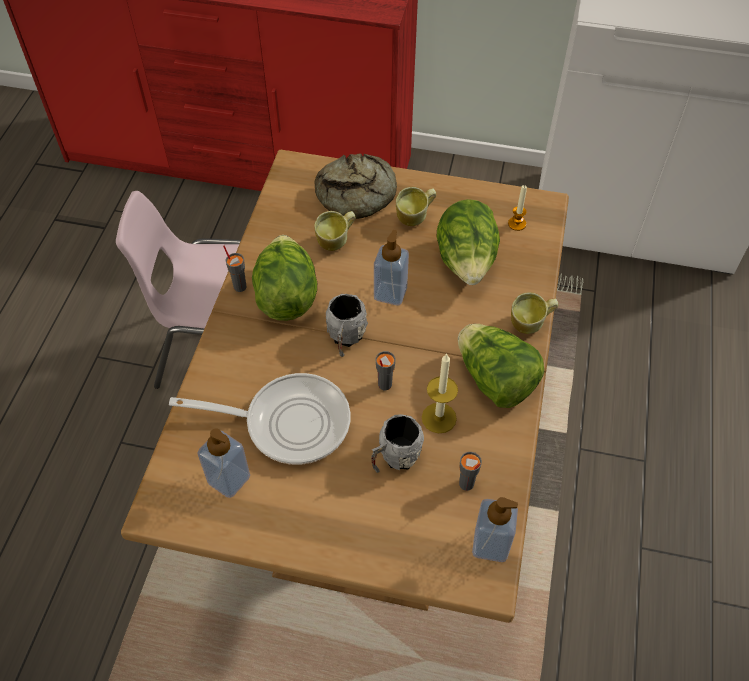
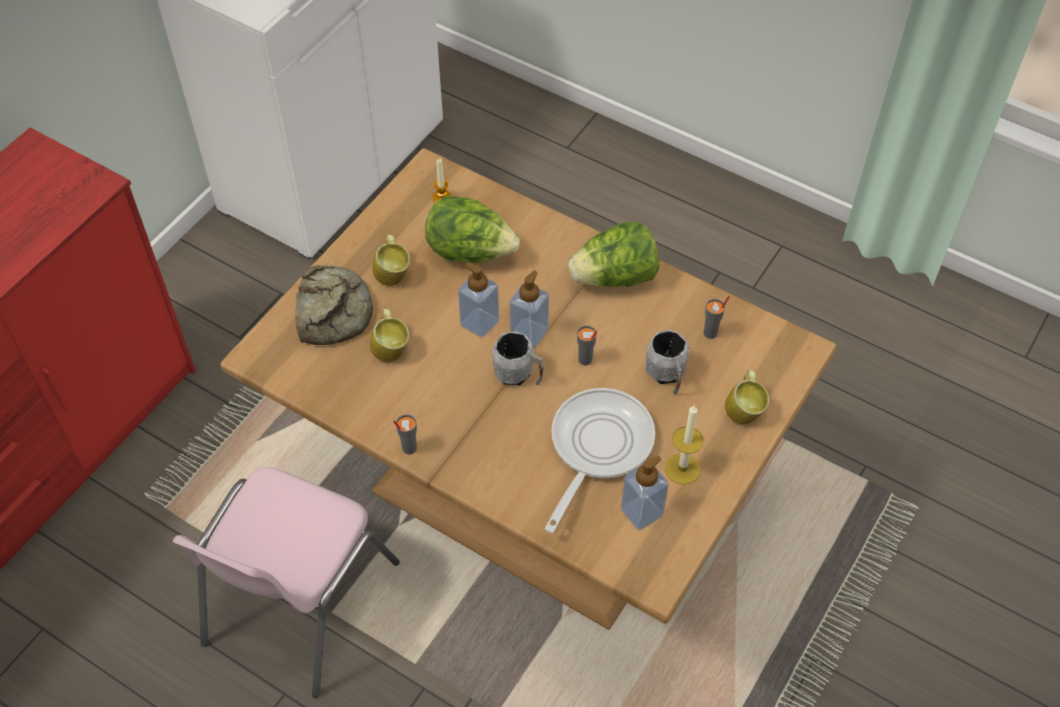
camera: 70 degrees left, 0 degrees up
lettuce [252,235,317,321] -> none
candle [422,353,458,433] -> candle moved to [665,405,704,484]
soap dispenser [472,497,518,562] -> soap dispenser moved to [510,270,549,347]
mug [511,292,558,334] -> mug moved to [725,370,769,424]

